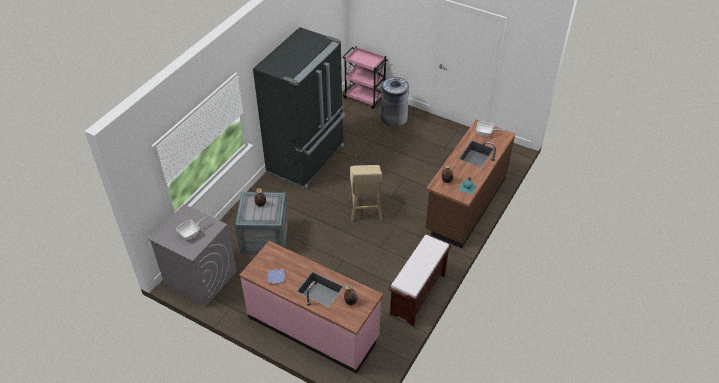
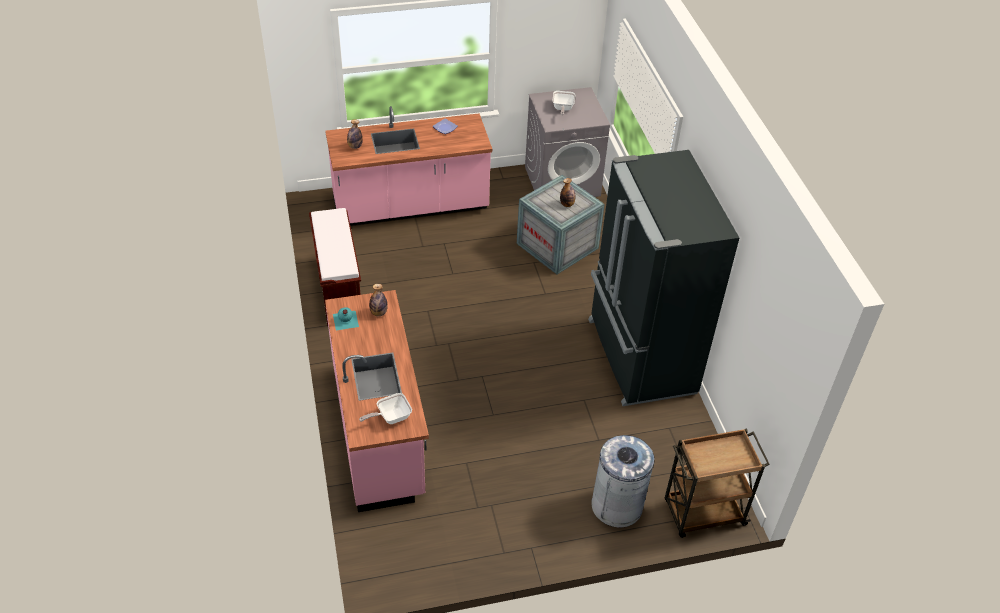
camera: 135 degrees right, 0 degrees up
pink cart [342,46,388,109] -> brown cart [665,429,770,538]
beige stool [350,165,382,222] -> none
brown counter [426,120,516,248] -> pink counter [325,290,429,512]

